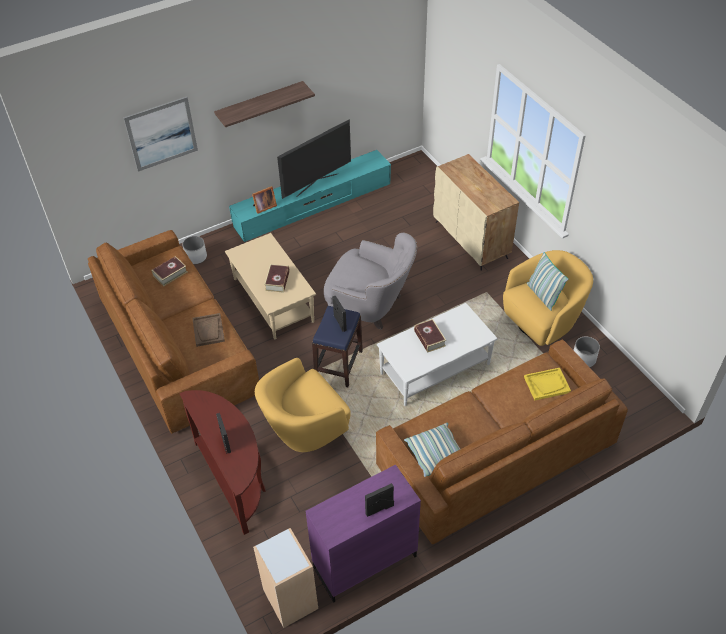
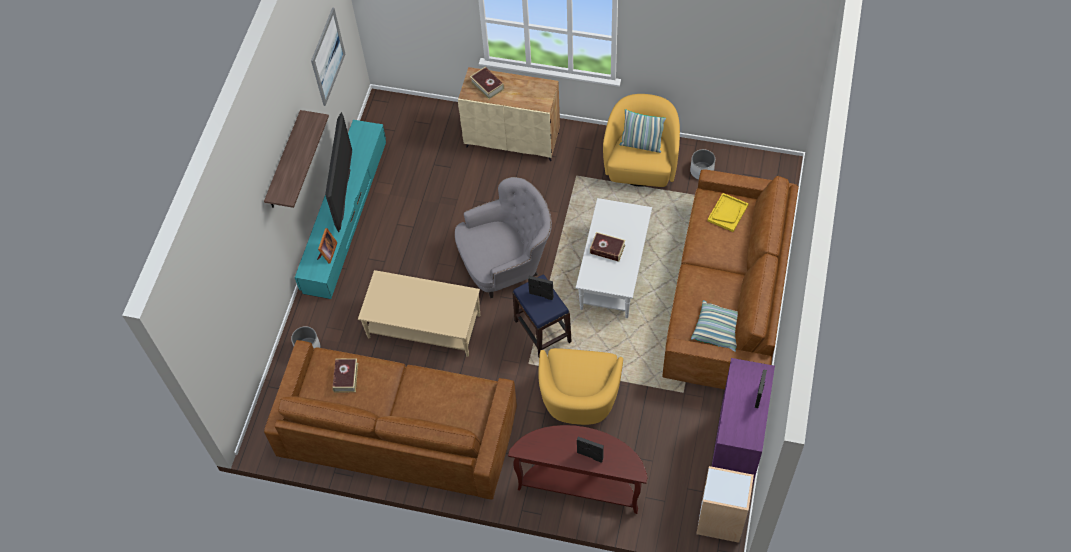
camera: 45 degrees left, 10 degrees up
picture [123,96,198,172] -> picture moved to [311,7,345,106]
brown tray [192,313,225,347] -> none
book [264,264,290,293] -> book moved to [470,67,504,100]

